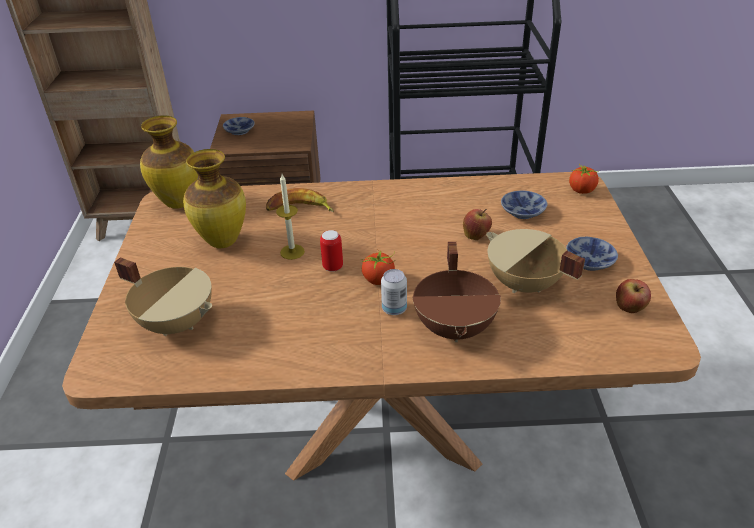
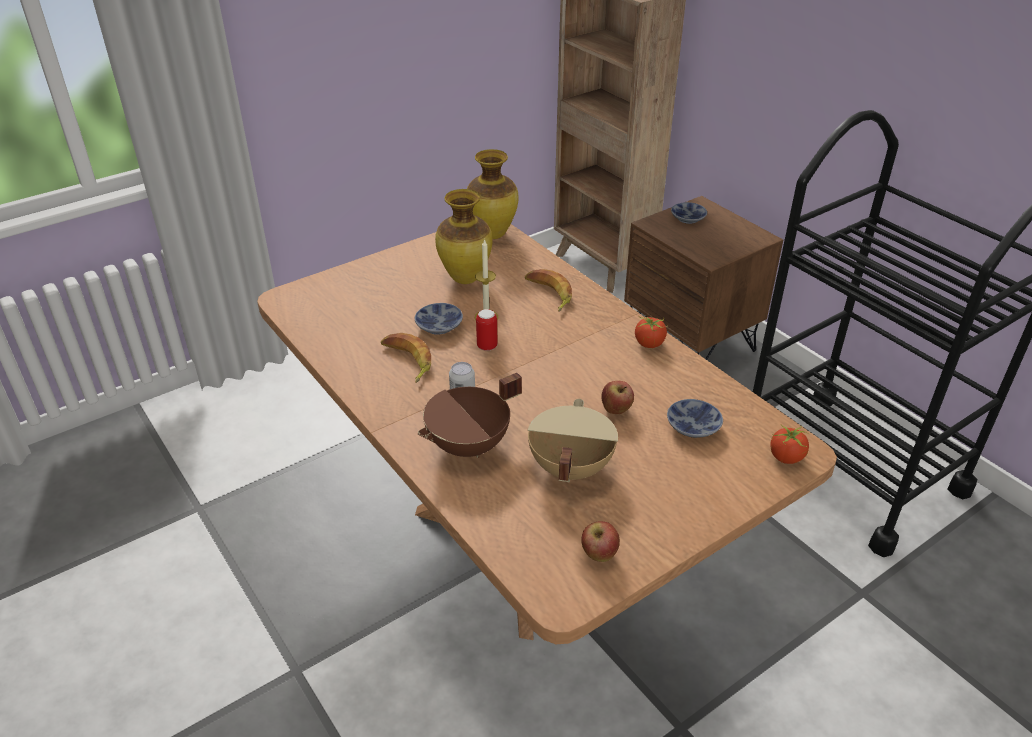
camera: 55 degrees right, 0 degrees up
beige cooking pot [114,257,212,336] -> none
tomato [361,249,395,285] -> tomato moved to [635,316,667,348]
bowl [566,237,618,271] -> bowl moved to [415,303,463,335]
none -> banana [381,333,431,383]

